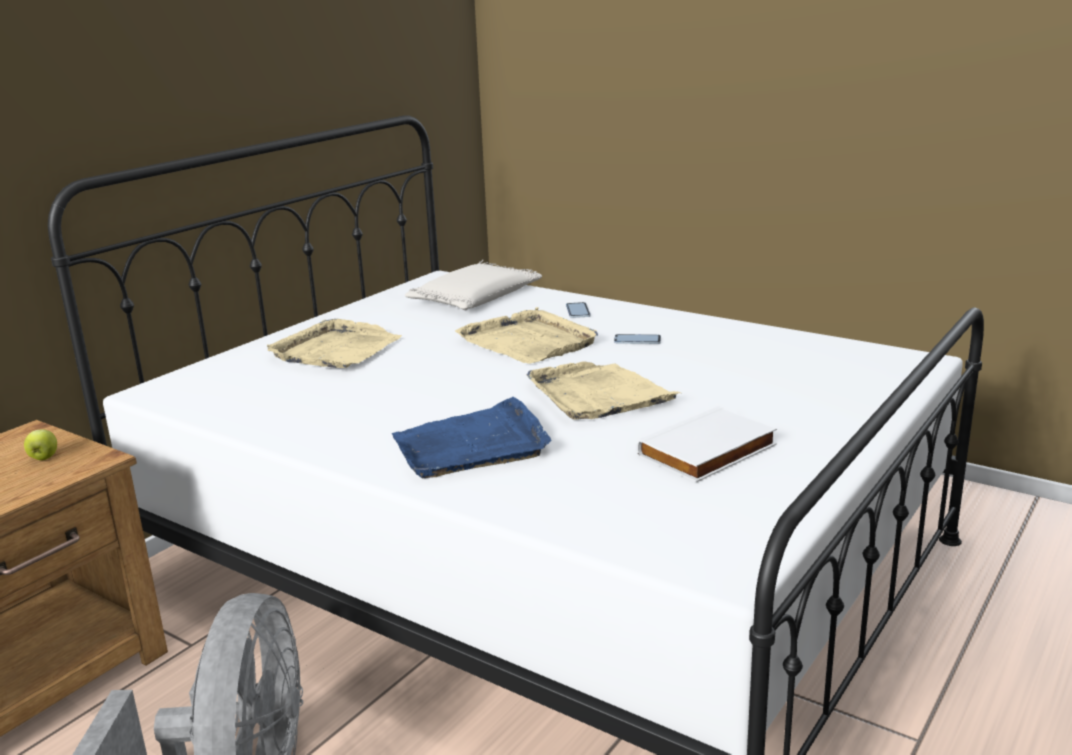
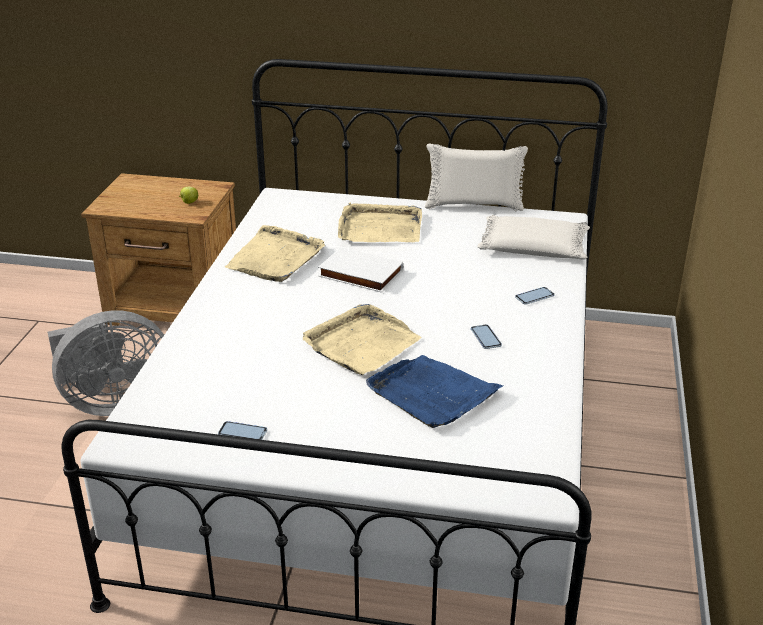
camera: 65 degrees right, 10 degrees up
blue tray [392,397,551,478] -> blue tray moved to [366,355,503,428]
beige tray [455,307,598,364] -> beige tray moved to [225,225,325,282]
white book [637,406,777,482] -> white book moved to [318,247,403,293]
none -> phone [218,421,267,440]
none -> white pillow [425,143,528,212]

